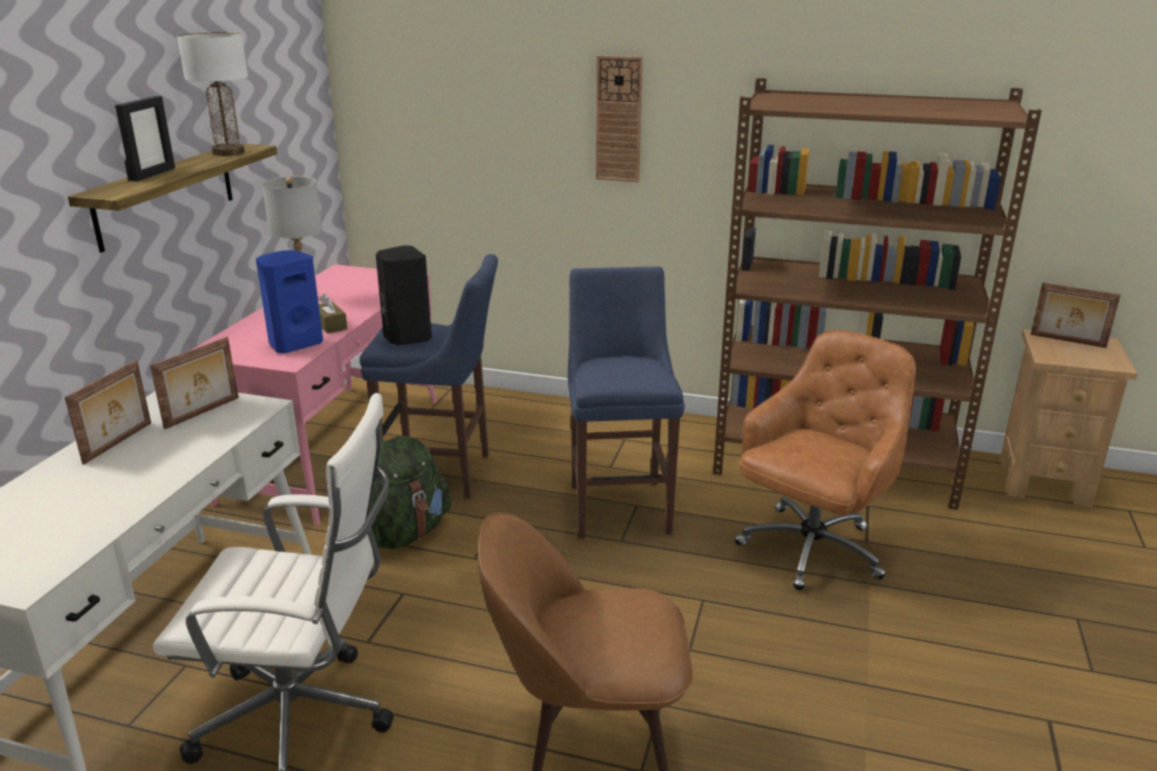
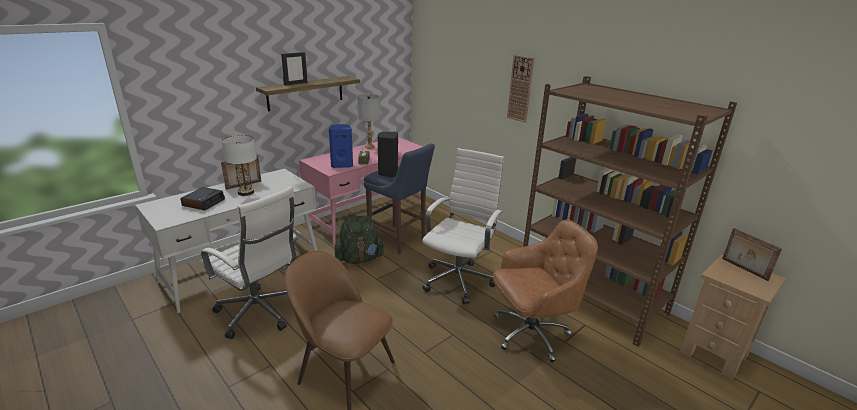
camera: 30 degrees right, 0 degrees up
picture frame [150,337,239,429] -> none
table lamp [177,32,248,156] -> table lamp moved to [222,135,257,196]
blue stool [568,266,685,539] -> white office chair [422,148,504,304]
none -> alarm clock [180,187,225,210]

